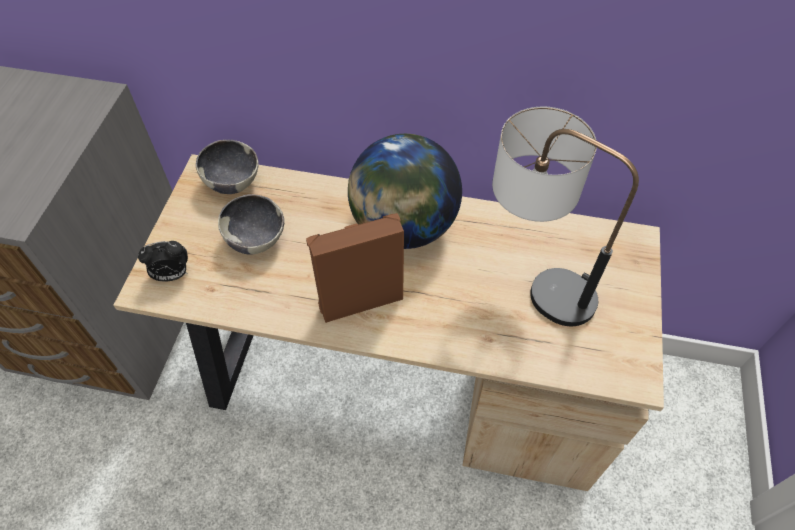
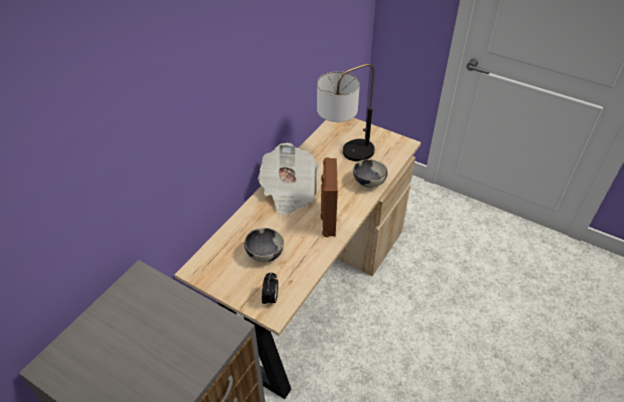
camera: 70 degrees left, 10 degrees down
bowl [196,140,259,194] -> bowl moved to [353,159,388,188]
globe [348,134,462,249] -> newspaper [258,143,319,215]

